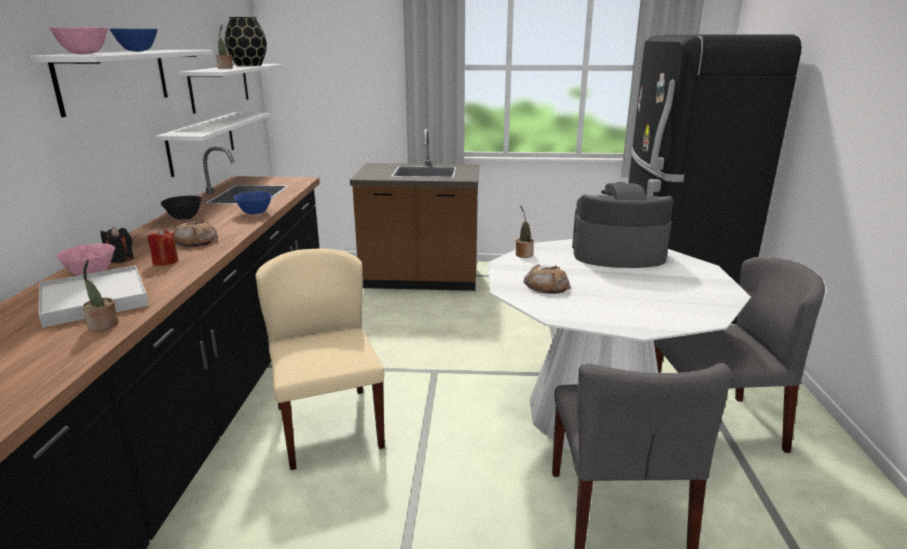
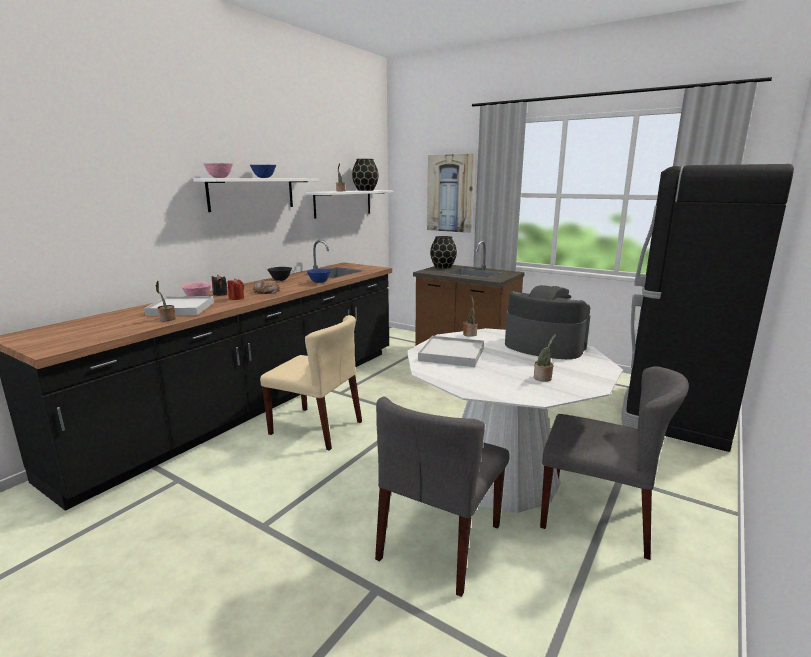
camera: 30 degrees right, 5 degrees down
white shelf [155,112,270,177] -> none
beige chair [256,248,385,470] -> beige chair turned 105 degrees clockwise [260,315,362,451]
bread [523,264,571,294] -> white tray [418,336,484,367]
none -> picture [427,154,474,233]
none -> black vase [430,236,457,269]
none -> potted plant [534,334,556,382]

